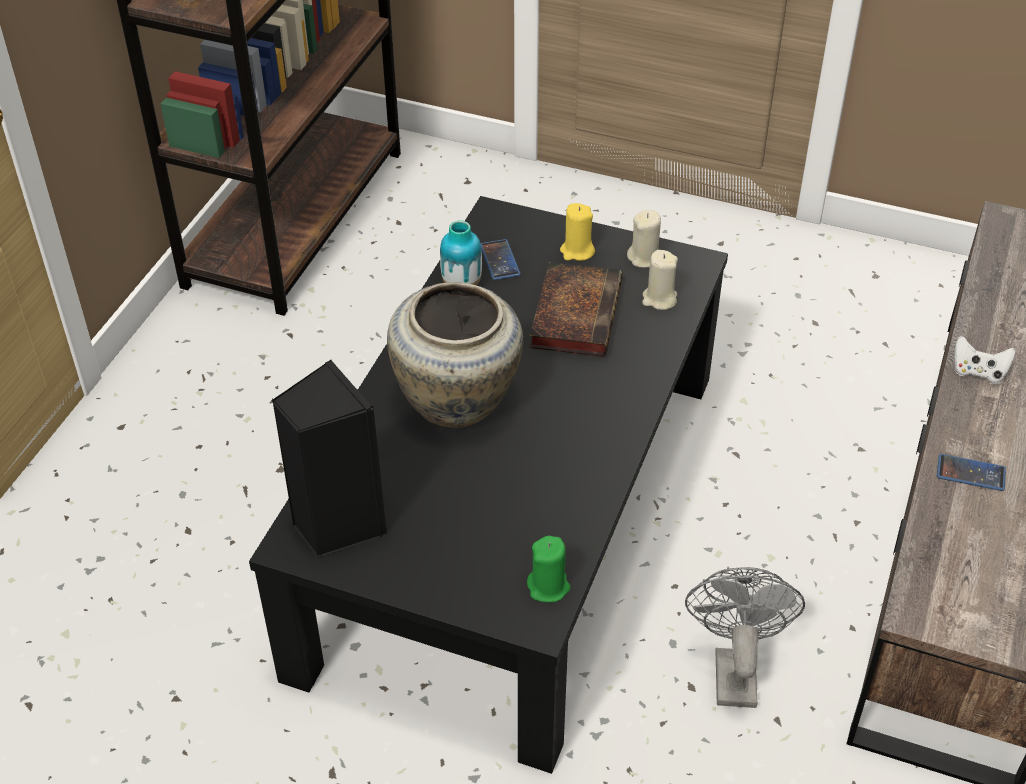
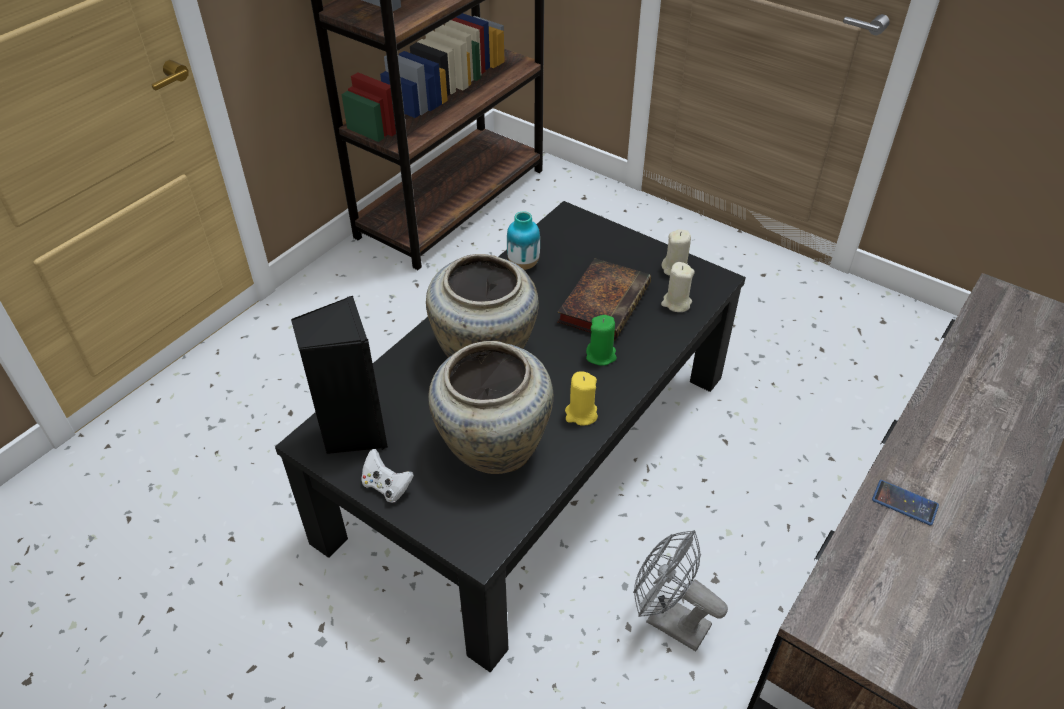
camera: 15 degrees right, 0 degrees up
phone [480,239,521,280] -> none
green candle [527,536,571,602] -> green candle moved to [586,315,617,366]
yellow candle [560,203,595,261] -> yellow candle moved to [565,371,598,426]
grey fan [685,567,805,708] -> grey fan turned 75 degrees counterclockwise [633,530,728,651]
white game controller [954,336,1015,384] -> white game controller moved to [361,449,414,503]
none -> beige vase [428,341,553,474]

